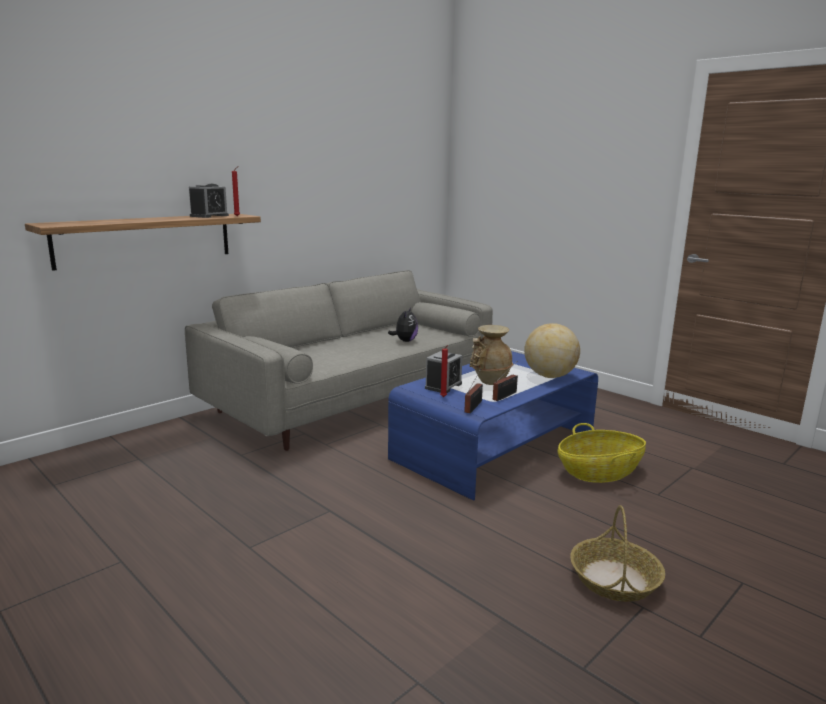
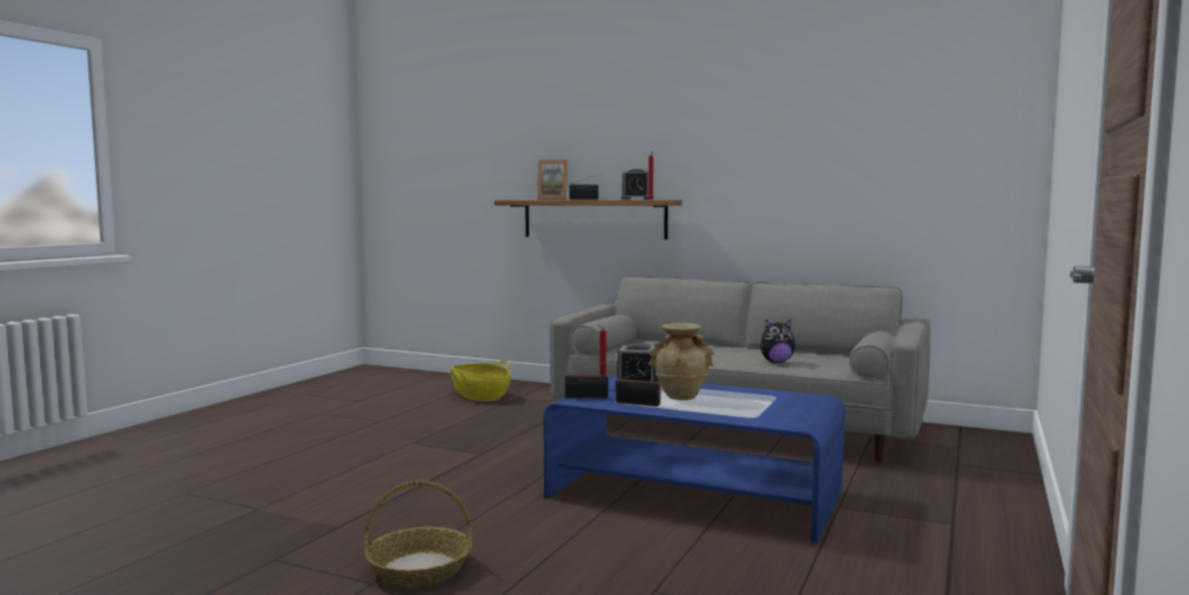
camera: 70 degrees right, 10 degrees down
globe [524,323,580,378] -> none
basket [558,423,646,483] -> basket moved to [451,360,511,401]
none -> picture frame [537,160,568,200]
none -> radio [569,173,602,200]

